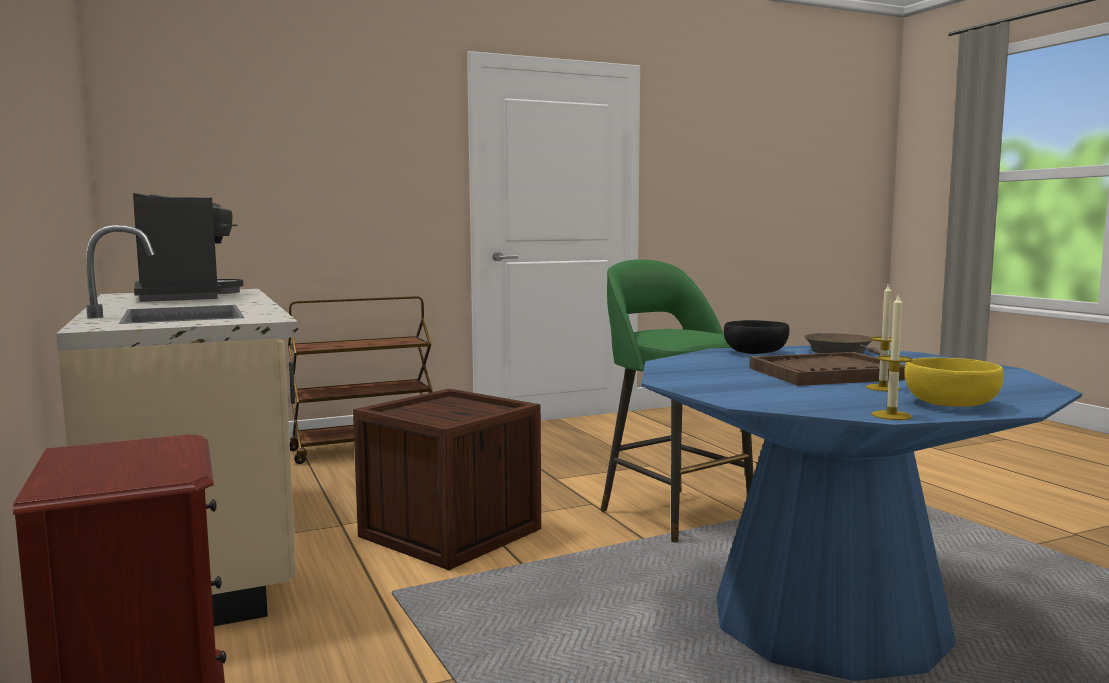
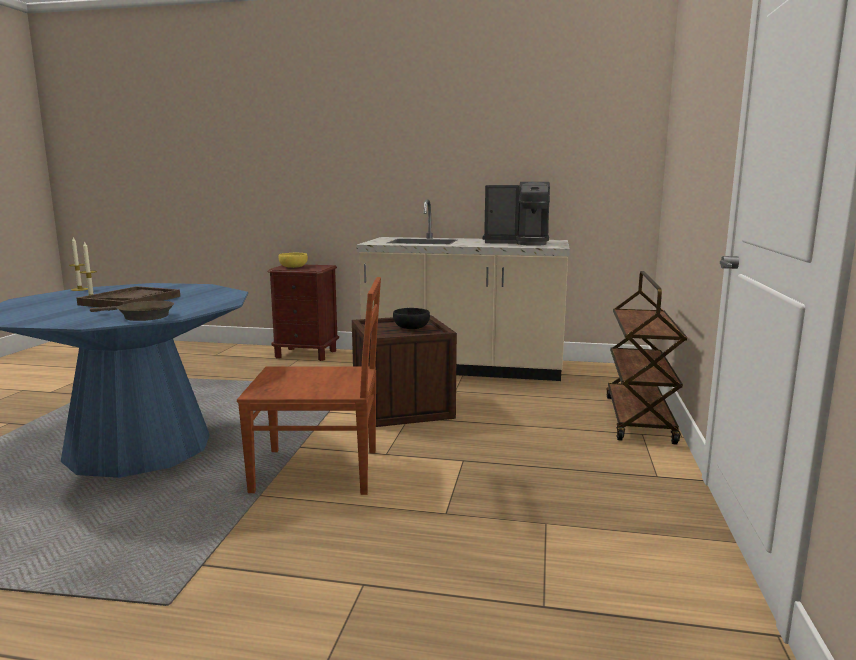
camera: 125 degrees right, 5 degrees up
green stool [600,259,754,543] -> brown chair [237,277,381,495]
black bowl [724,320,789,354] -> black bowl moved to [393,308,430,329]
yellow bowl [904,358,1004,407] -> yellow bowl moved to [279,253,308,268]

